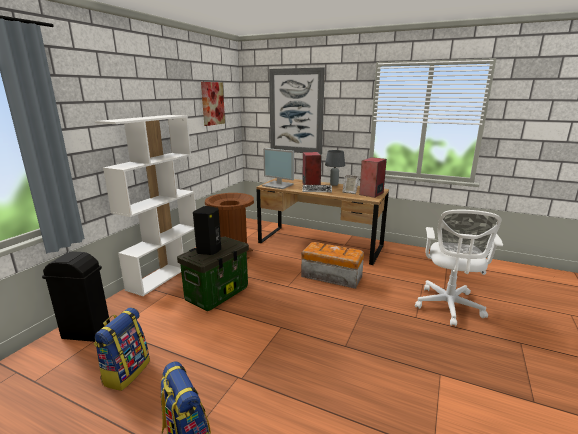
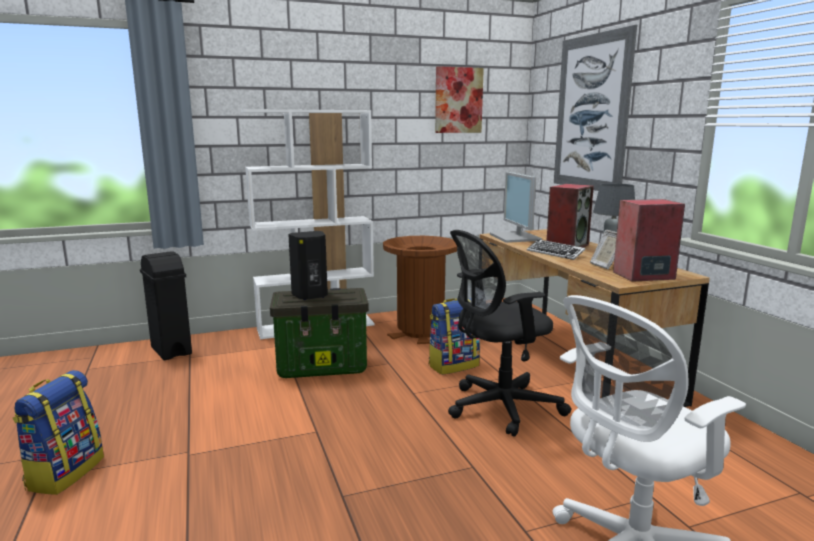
camera: 45 degrees right, 5 degrees down
backpack [94,308,150,391] -> backpack moved to [428,298,480,375]
storage box [301,242,364,289] -> black office chair [448,230,571,437]

